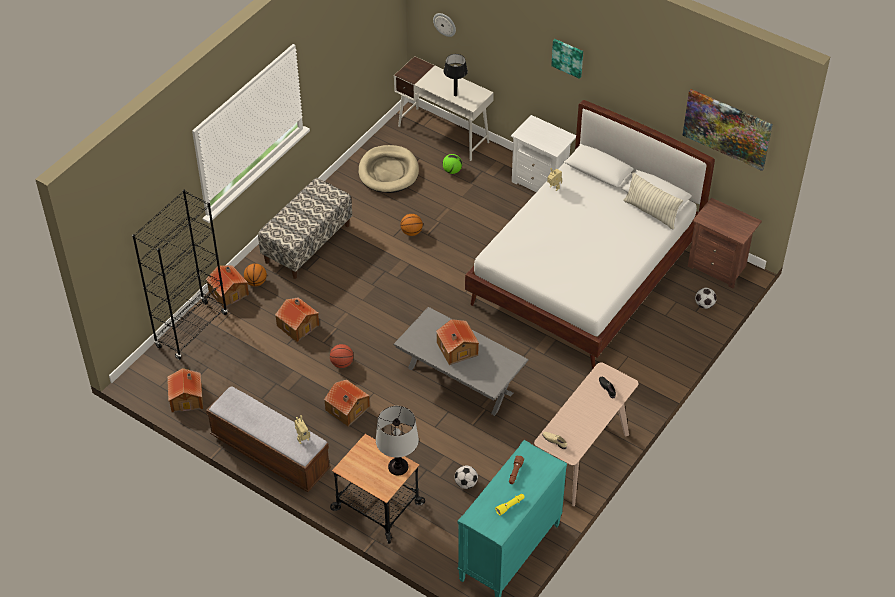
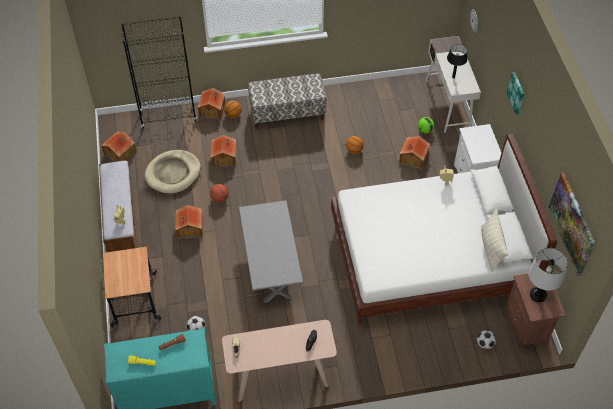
camera: 45 degrees right, 5 degrees up
beige dog bed [358,145,419,193] -> beige dog bed moved to [144,150,201,194]
table lamp [376,406,419,475] -> table lamp moved to [528,248,568,302]
toy house [436,319,479,365] -> toy house moved to [399,136,430,169]

